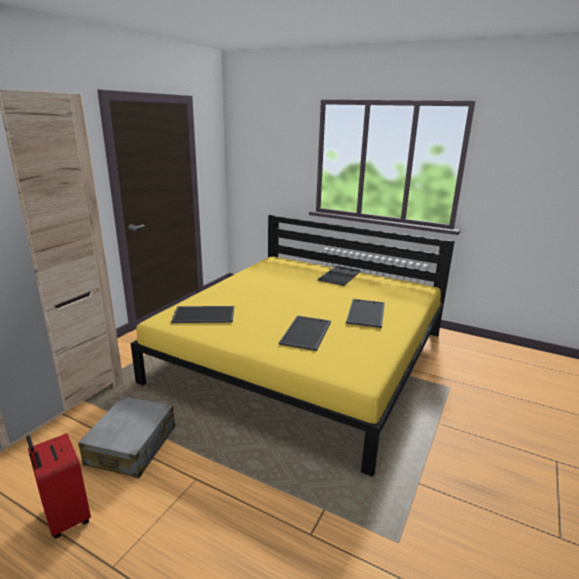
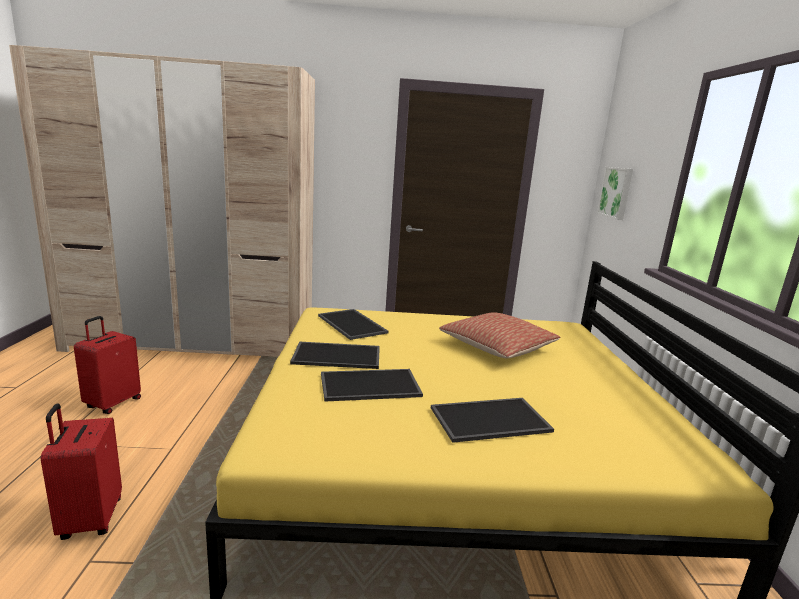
camera: 60 degrees right, 5 degrees down
grey suitcase [78,396,175,478] -> none
tray [318,266,361,286] -> tray moved to [290,341,380,369]
none -> red suitcase [41,403,122,540]
none -> pillow [439,312,560,358]
none -> picture [597,167,633,220]

